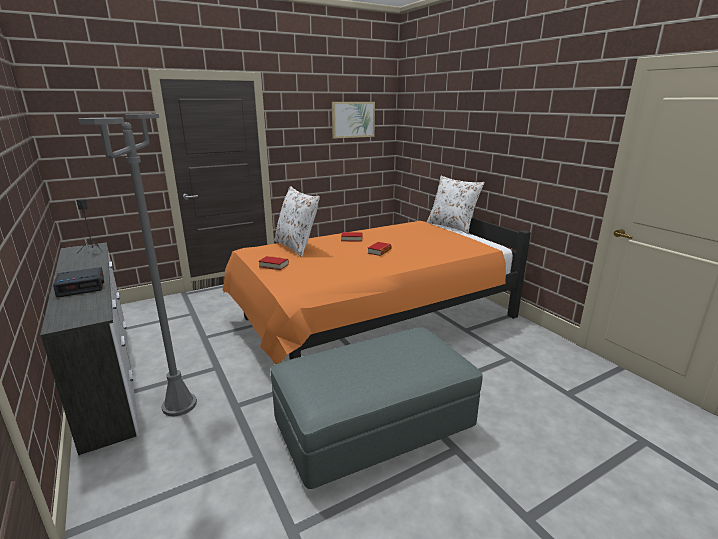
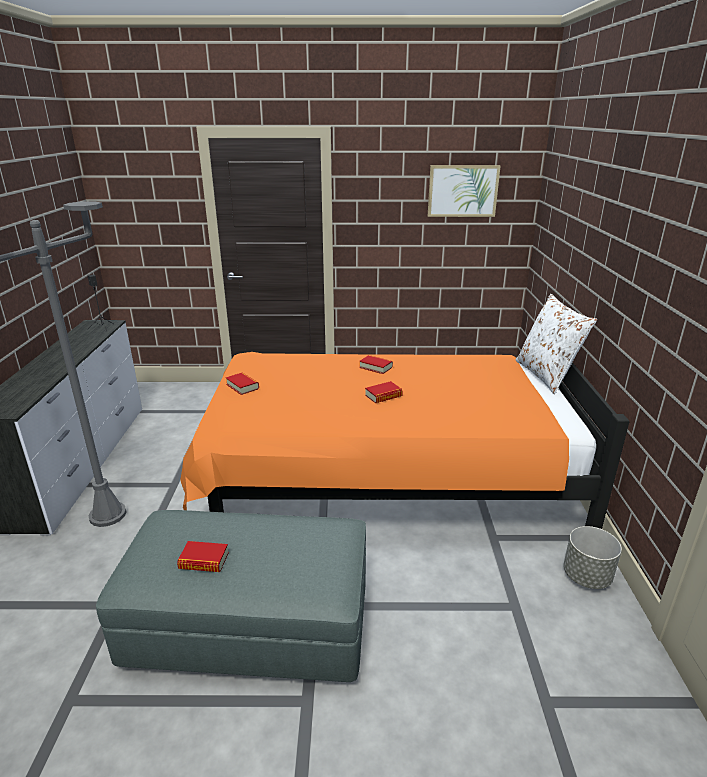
camera: 30 degrees right, 5 degrees up
alarm clock [53,267,104,297] -> none
white pillow [274,186,320,257] -> none
none -> book [177,541,229,572]
none -> grey planter [563,526,622,589]

